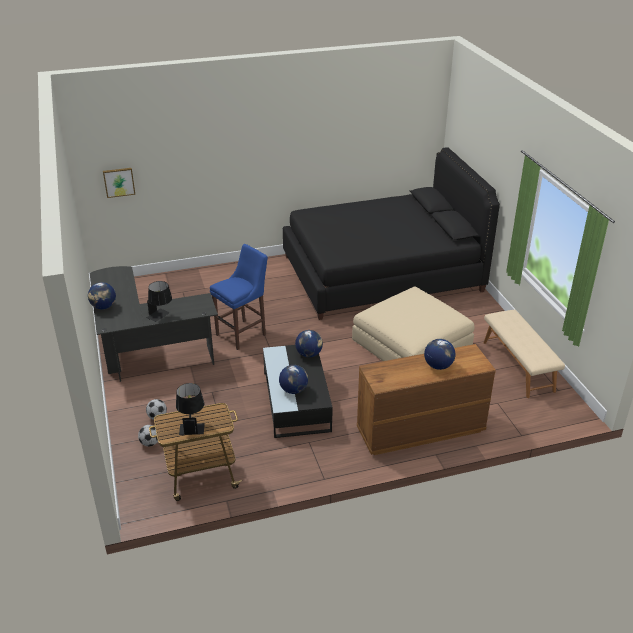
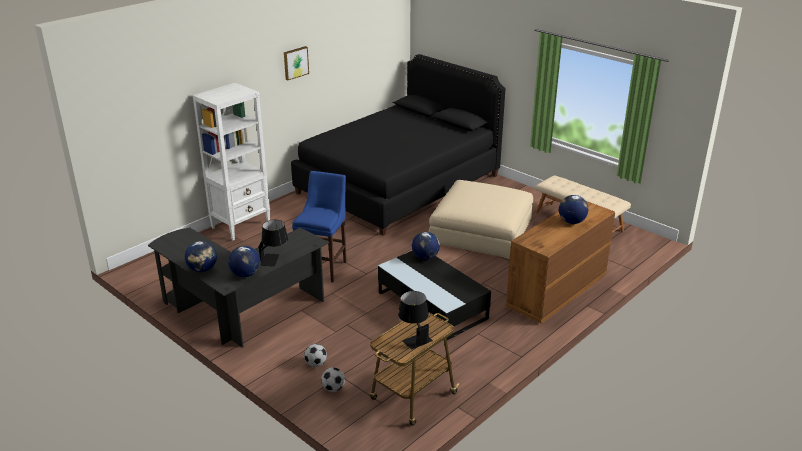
camera: 30 degrees left, 5 degrees down
picture [103,168,135,198] -> picture moved to [284,46,309,80]
globe [279,365,308,394] -> globe moved to [228,246,260,277]
none -> white bookcase [193,83,270,240]

